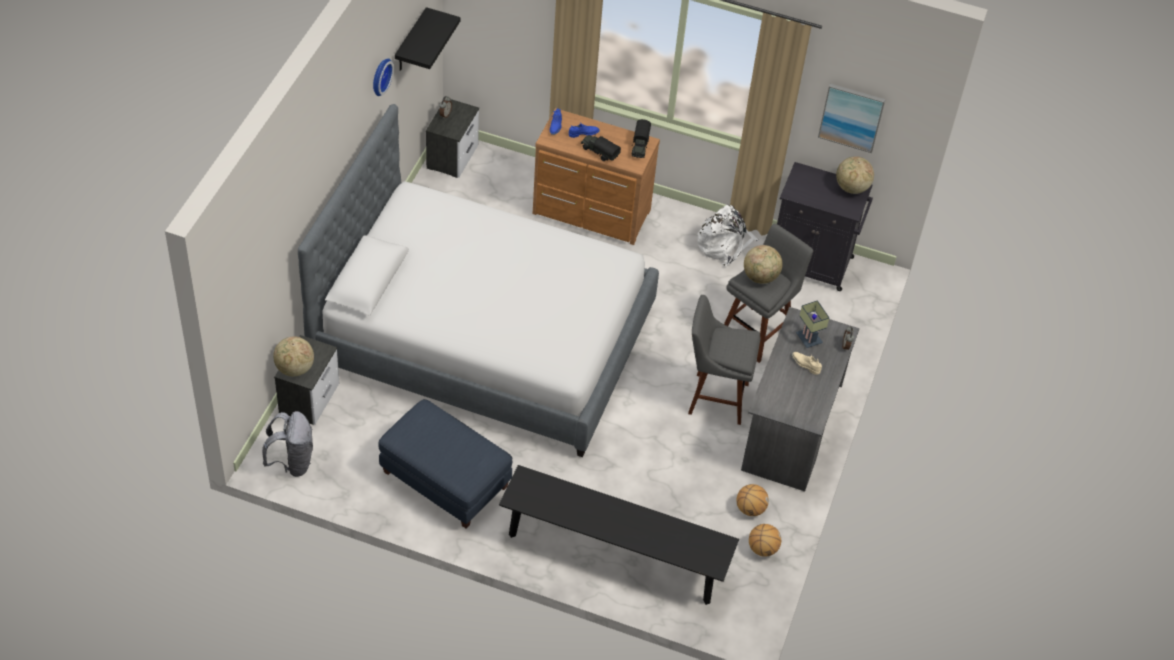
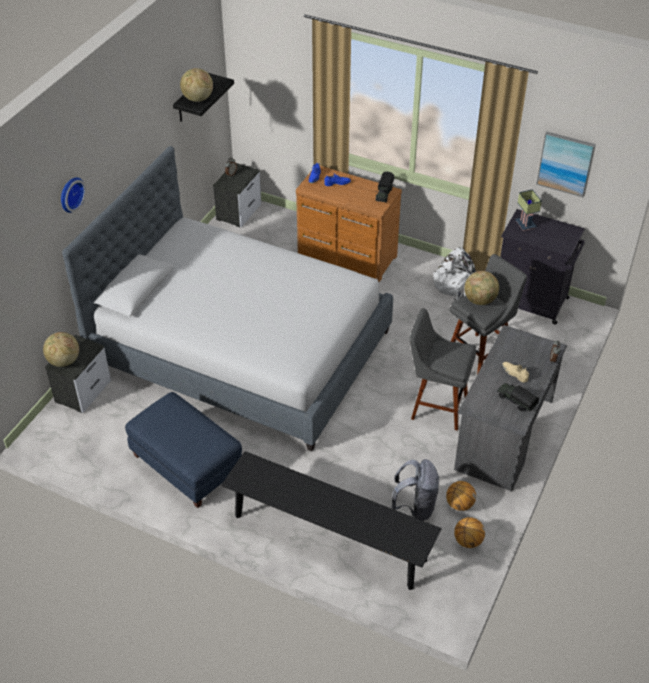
camera: 10 degrees right, 5 degrees down
grey backpack [262,411,313,477] -> grey backpack moved to [391,459,440,521]
wall clock [373,58,394,96] -> wall clock moved to [61,177,86,213]
toy truck [581,135,621,161] -> toy truck moved to [497,383,539,411]
table lamp [796,300,829,348] -> table lamp moved to [515,189,542,231]
globe [836,156,874,194] -> globe moved to [180,68,213,102]

